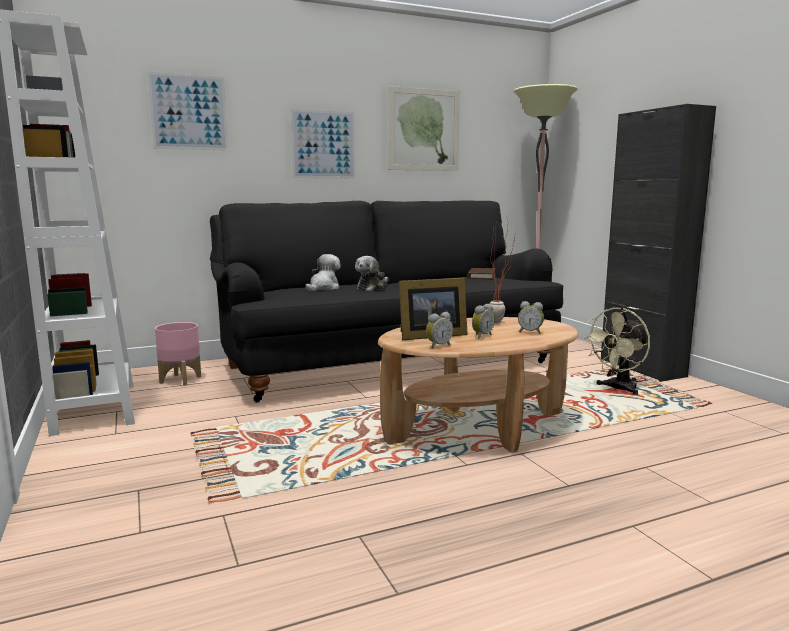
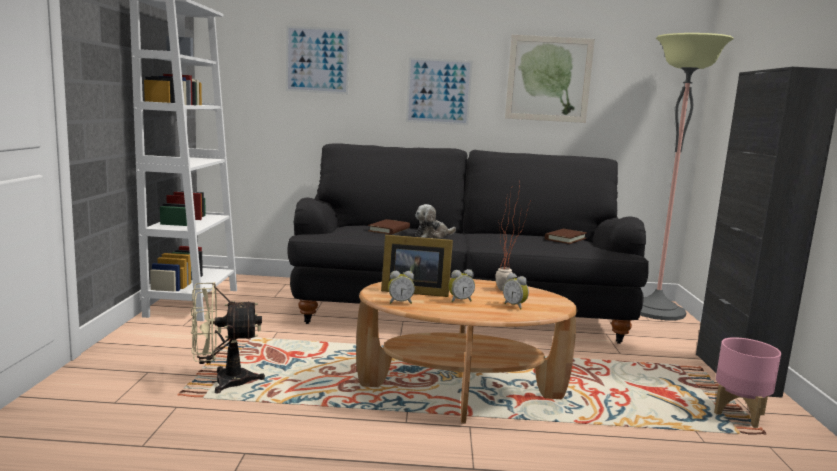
camera: 25 degrees right, 0 degrees up
pink planter [155,322,201,386] -> pink planter moved to [714,337,781,428]
plush toy [305,254,341,291] -> brown book [368,219,410,235]
beige fan [583,307,650,395] -> beige fan moved to [191,282,265,393]

